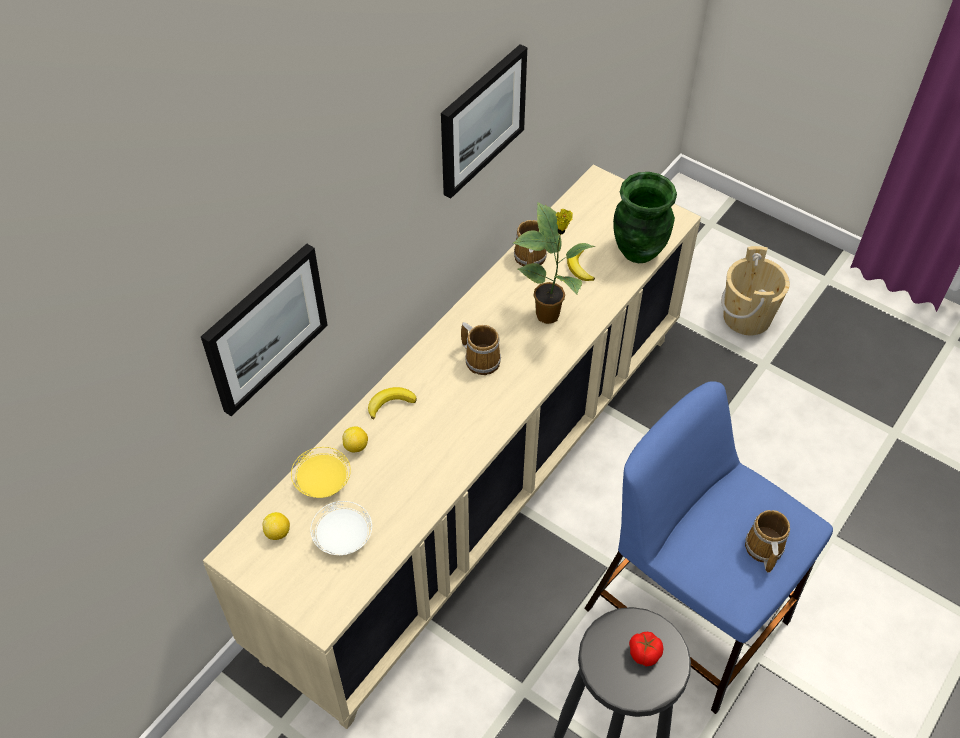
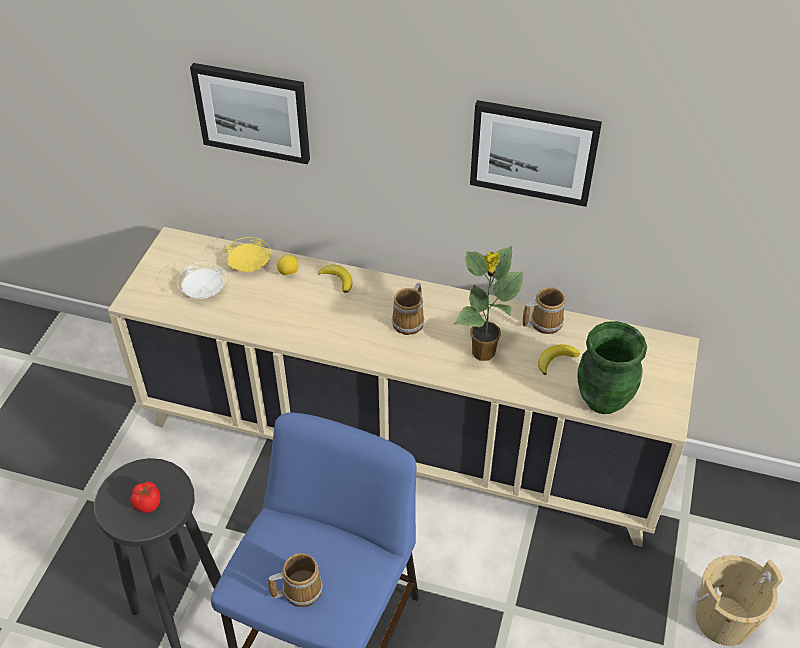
camera: 70 degrees right, 5 degrees down
lemon [262,512,290,540] -> none

